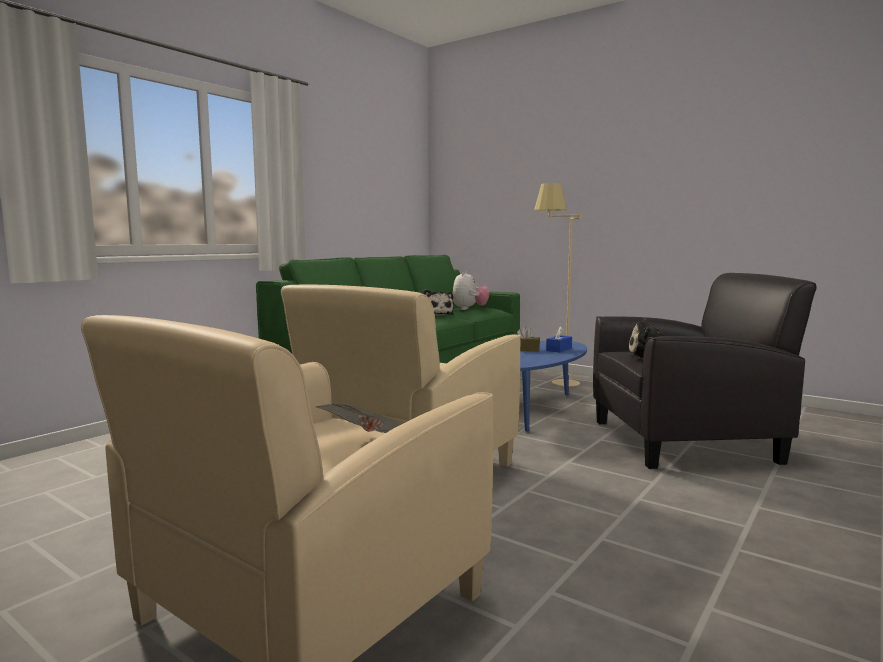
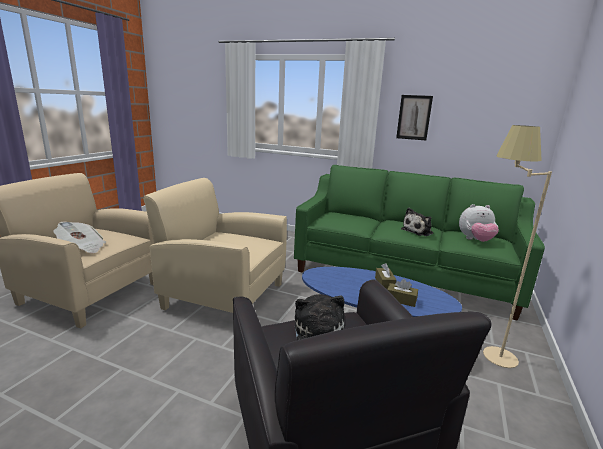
camera: 75 degrees right, 10 degrees up
blue tissue box [546,326,572,353] -> brown tissue box [387,279,418,307]
none -> picture [396,95,433,140]

